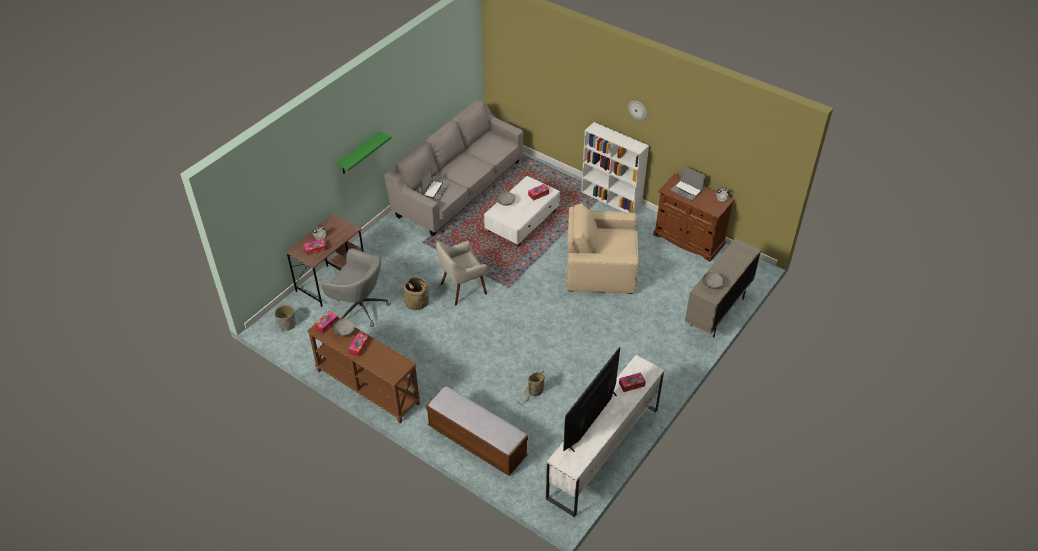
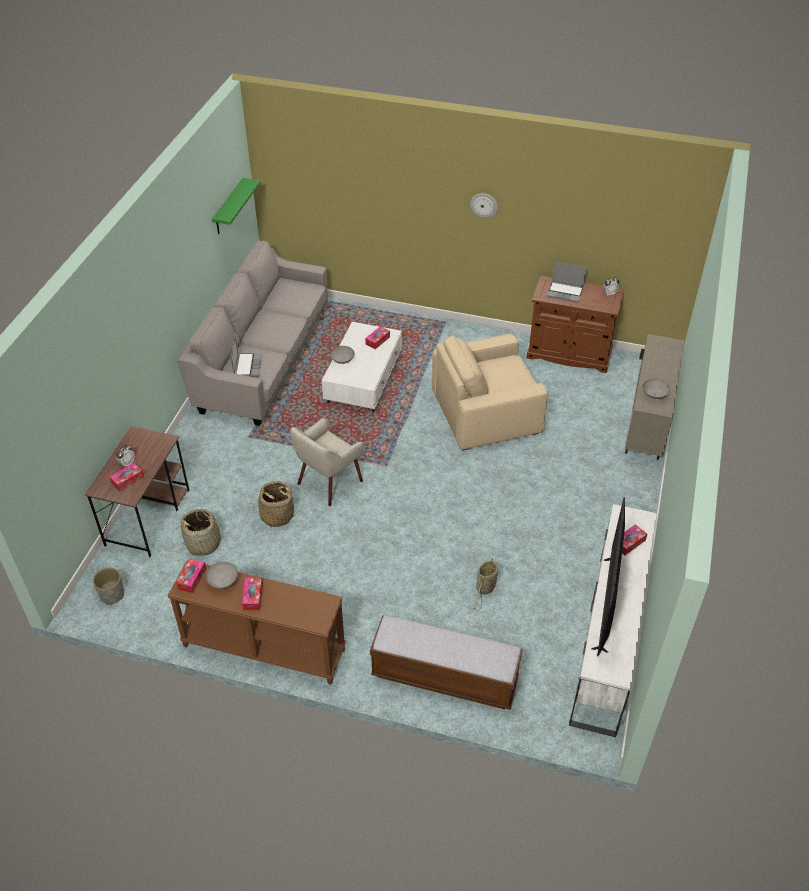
camera: 20 degrees left, 0 degrees up
grey office chair [322,248,391,327] -> basket [179,509,228,556]
green shelf [336,131,391,174] -> green shelf moved to [212,178,260,234]
white bookcase [581,122,649,213] -> none

